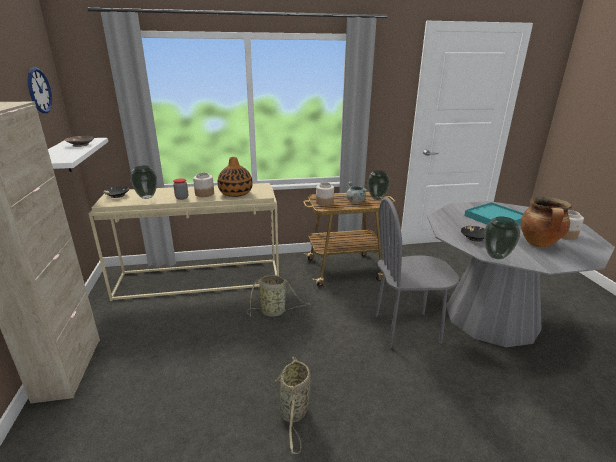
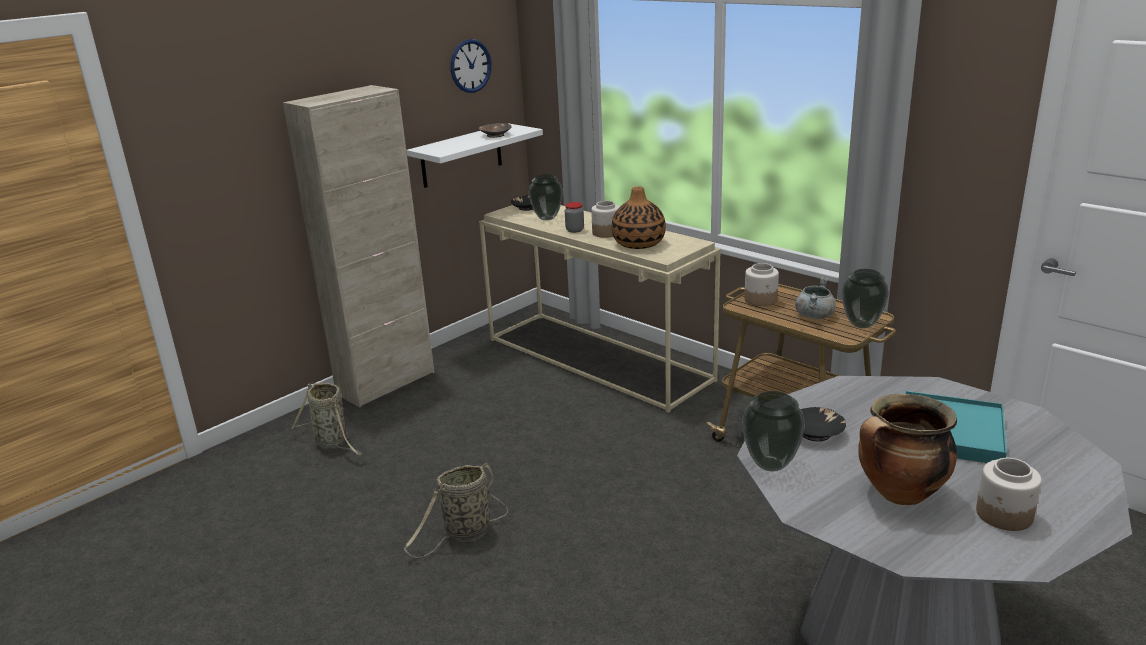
camera: 55 degrees right, 0 degrees up
basket [248,275,311,317] -> basket moved to [292,382,363,455]
grey chair [376,197,459,349] -> none

